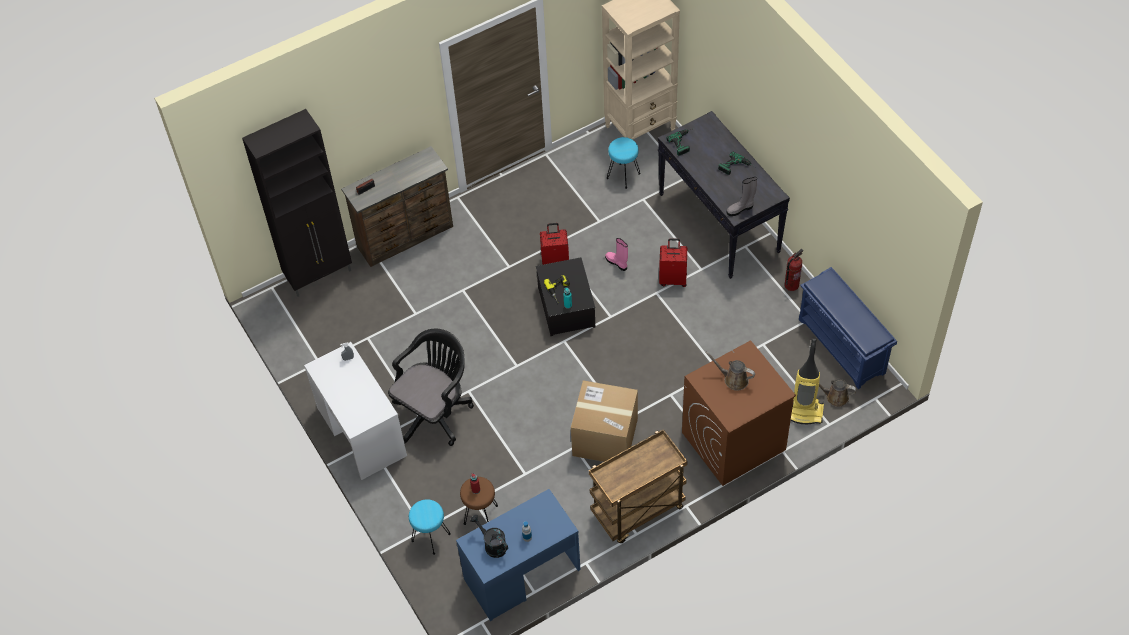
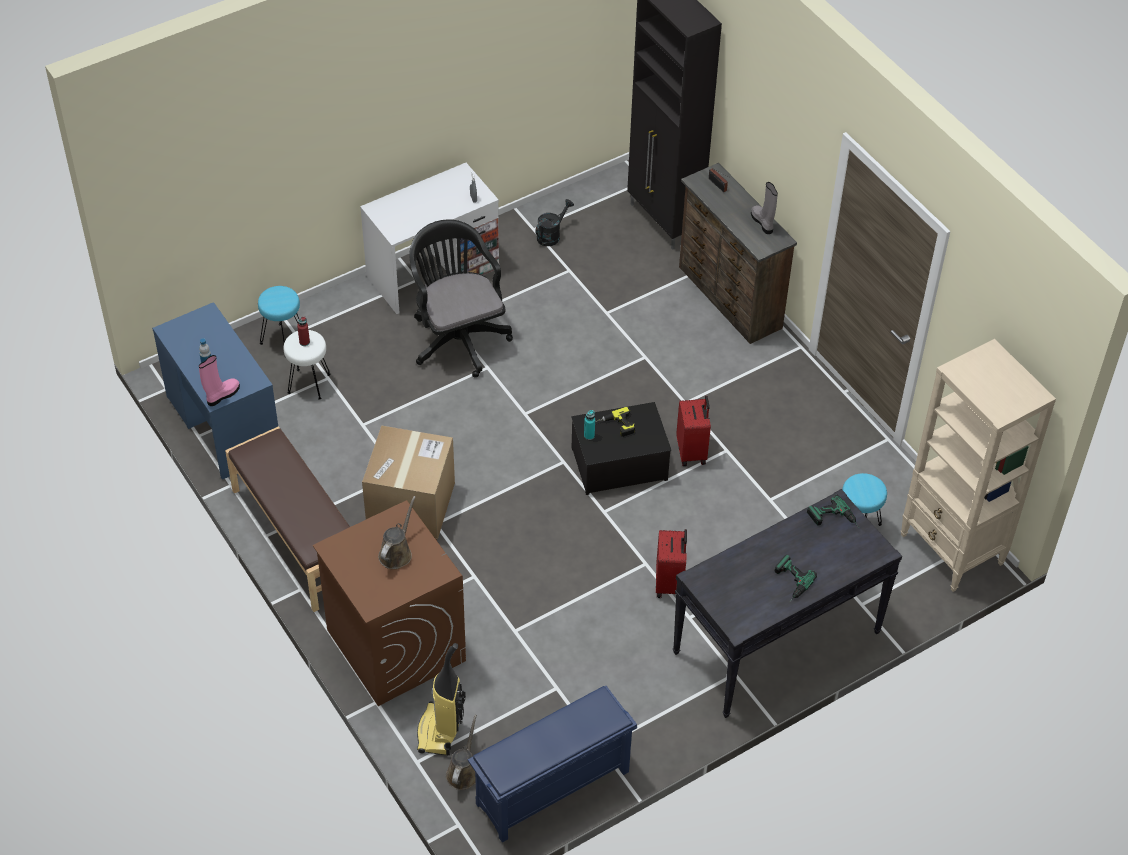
camera: 85 degrees right, 5 degrees down
black office chair [388,329,474,446] -> black office chair turned 150 degrees counterclockwise [409,220,513,378]
brown stool [460,477,498,525] -> white stool [284,330,330,400]
black watering can [470,515,508,558] -> black watering can moved to [535,199,574,246]
brown cart [589,429,687,543] -> brown bench [225,426,350,612]
pink boot [605,238,628,271] -> pink boot moved to [199,355,240,406]
grey boot [726,177,757,216] -> grey boot moved to [751,182,778,234]
fire extinguisher [785,249,803,291] -> none

